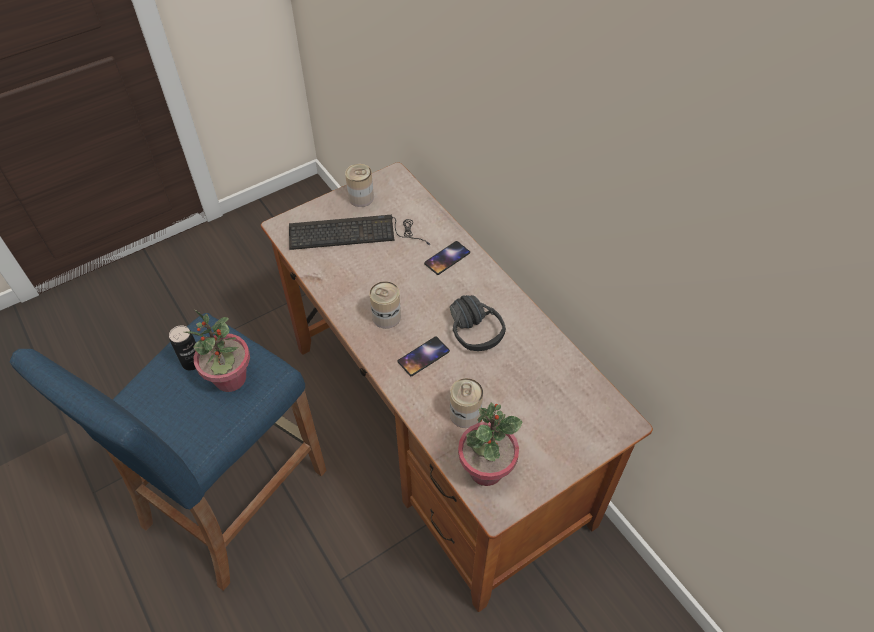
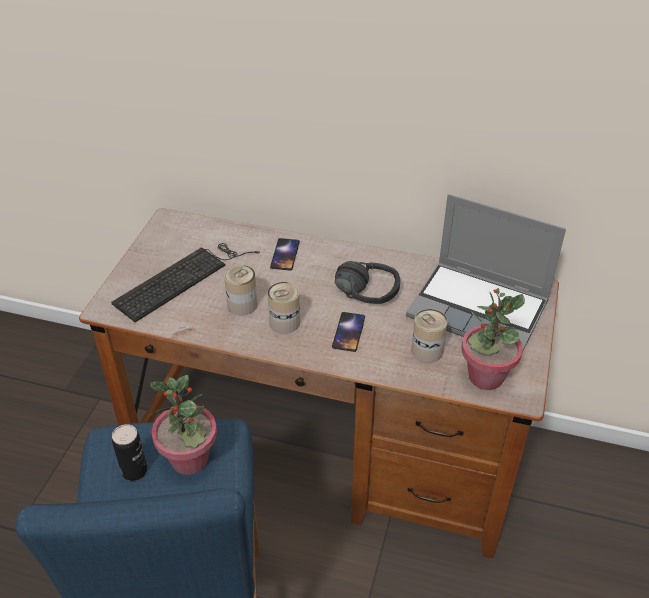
camera: 40 degrees left, 10 degrees down
can [345,164,374,207] -> can moved to [224,265,258,315]
none -> laptop [406,194,566,353]

